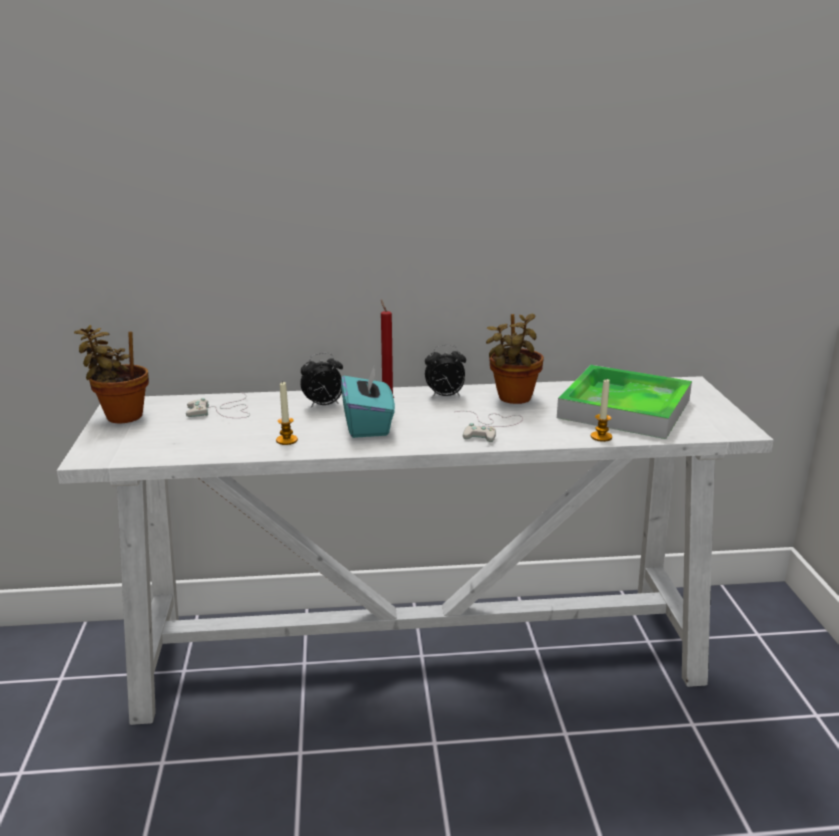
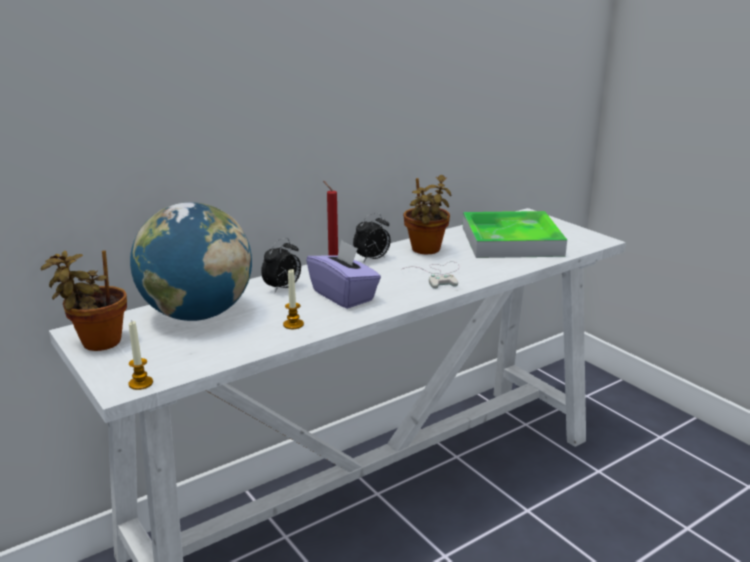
camera: 30 degrees left, 0 degrees up
white game controller [186,392,250,418] -> globe [130,202,252,321]
turquoise tissue box [341,364,395,438] -> purple tissue box [306,240,381,309]
candle [591,379,612,442] -> candle moved to [128,321,153,390]

